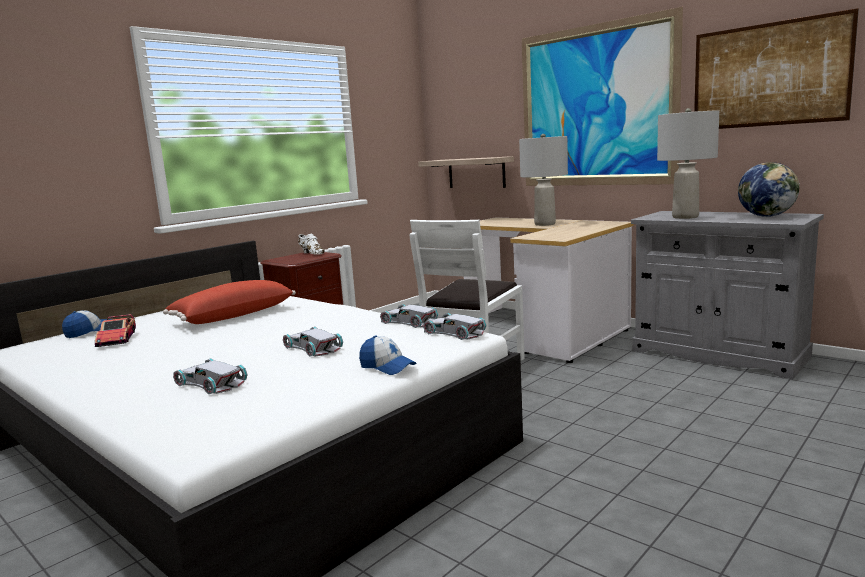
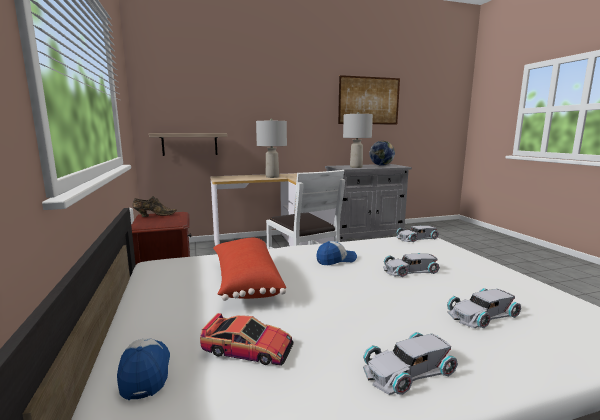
camera: 60 degrees left, 0 degrees up
white shoe [298,234,325,255] -> brown shoe [132,196,177,217]
cap [359,336,416,375] -> cap moved to [317,241,357,265]
white toy car [380,304,439,328] -> white toy car moved to [363,332,458,395]
picture [522,7,683,186] -> none

